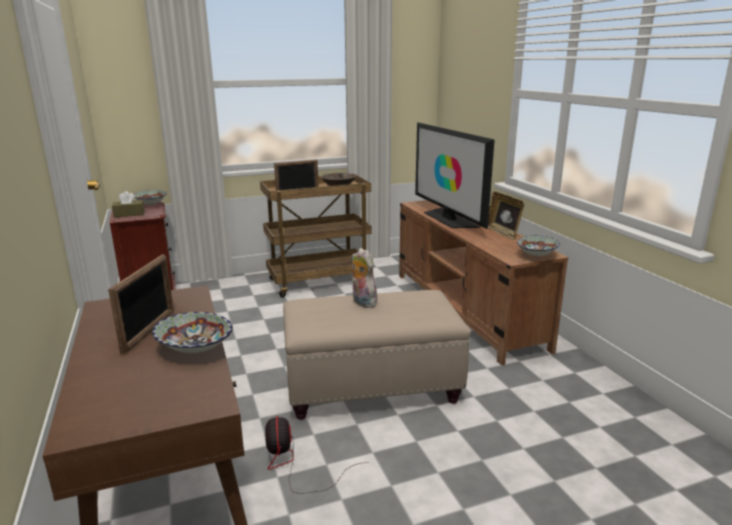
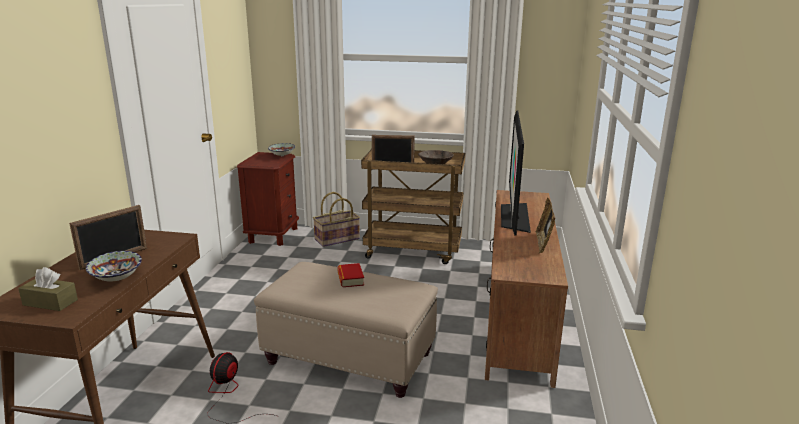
camera: 30 degrees right, 0 degrees up
brown tissue box [112,191,145,218] -> brown tissue box moved to [18,267,78,311]
plush toy [352,248,377,308] -> book [337,263,364,287]
bowl [517,236,560,256] -> none
none -> basket [313,192,360,247]

